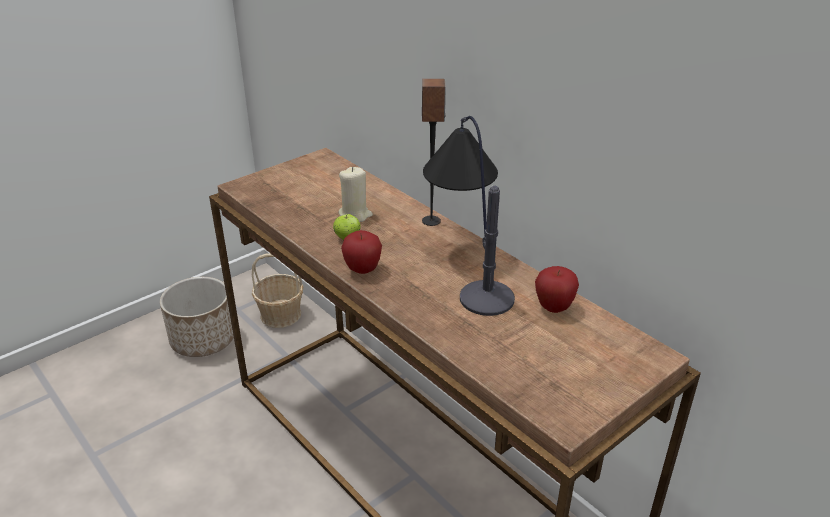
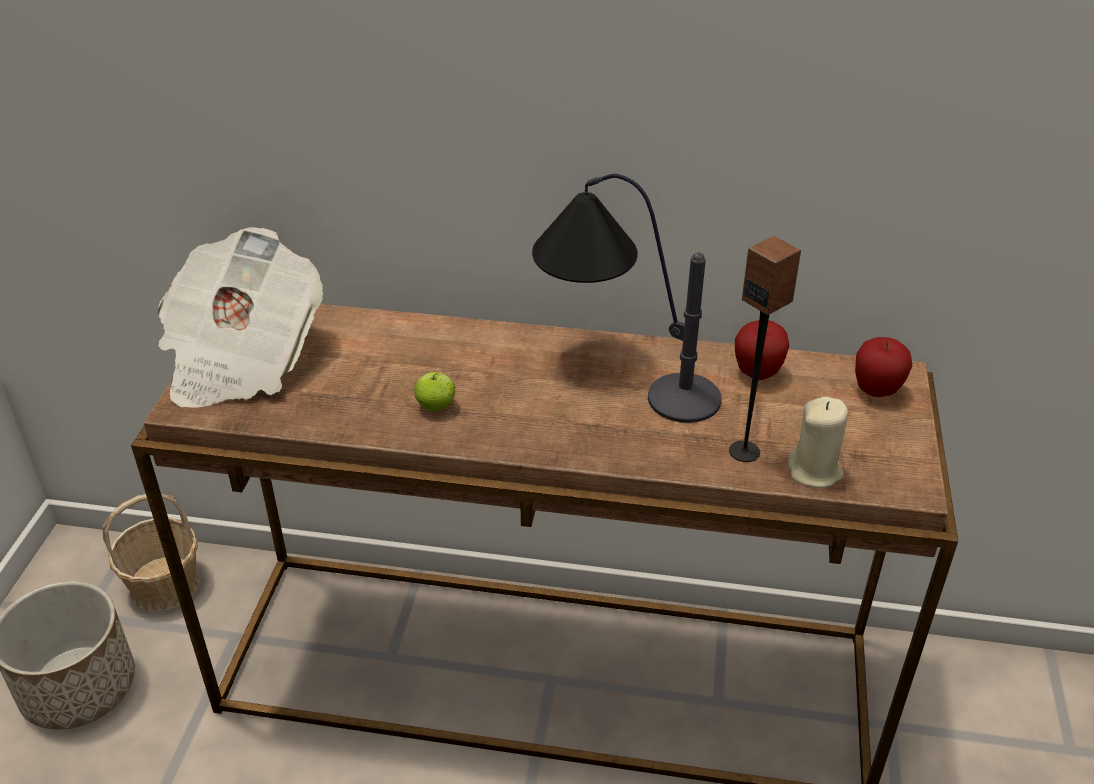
camera: 40 degrees left, 5 degrees up
beige candle [339,167,373,222] -> beige candle moved to [788,397,848,488]
apple [341,230,382,274] -> apple moved to [855,337,912,397]
speaker [422,79,446,226] -> speaker moved to [729,236,801,462]
none -> newspaper [158,227,323,408]

